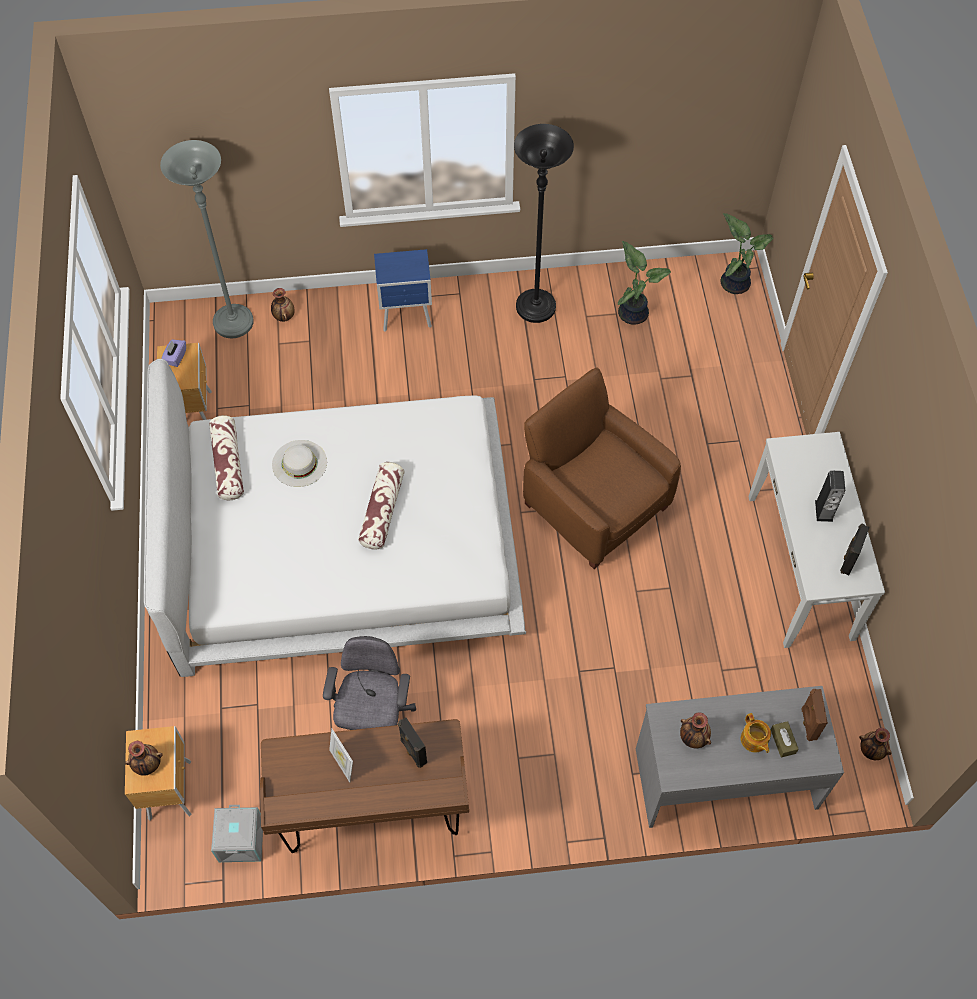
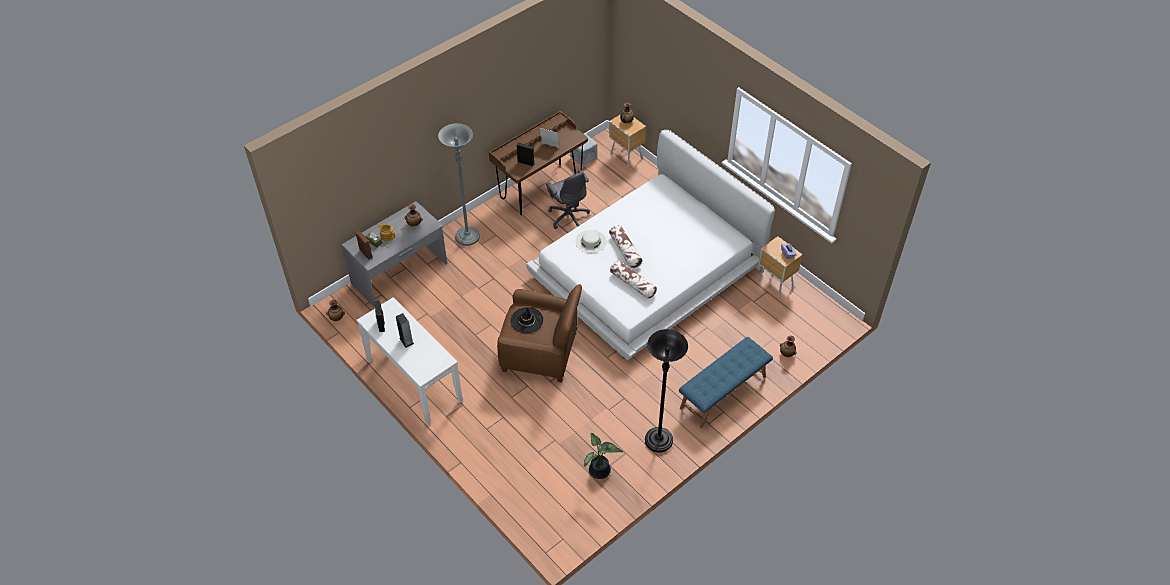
camera: 145 degrees right, 10 degrees down
grey floor lamp [160,140,254,338] -> grey floor lamp moved to [438,123,480,246]
pillow [209,415,244,500] -> pillow moved to [610,261,657,299]
white hat [272,440,327,487] -> white hat moved to [575,230,607,253]
blue nightstand [374,249,432,332] -> blue bench [679,337,773,428]
potted plant [721,213,774,294] -> none
none -> black hat [510,307,543,333]

